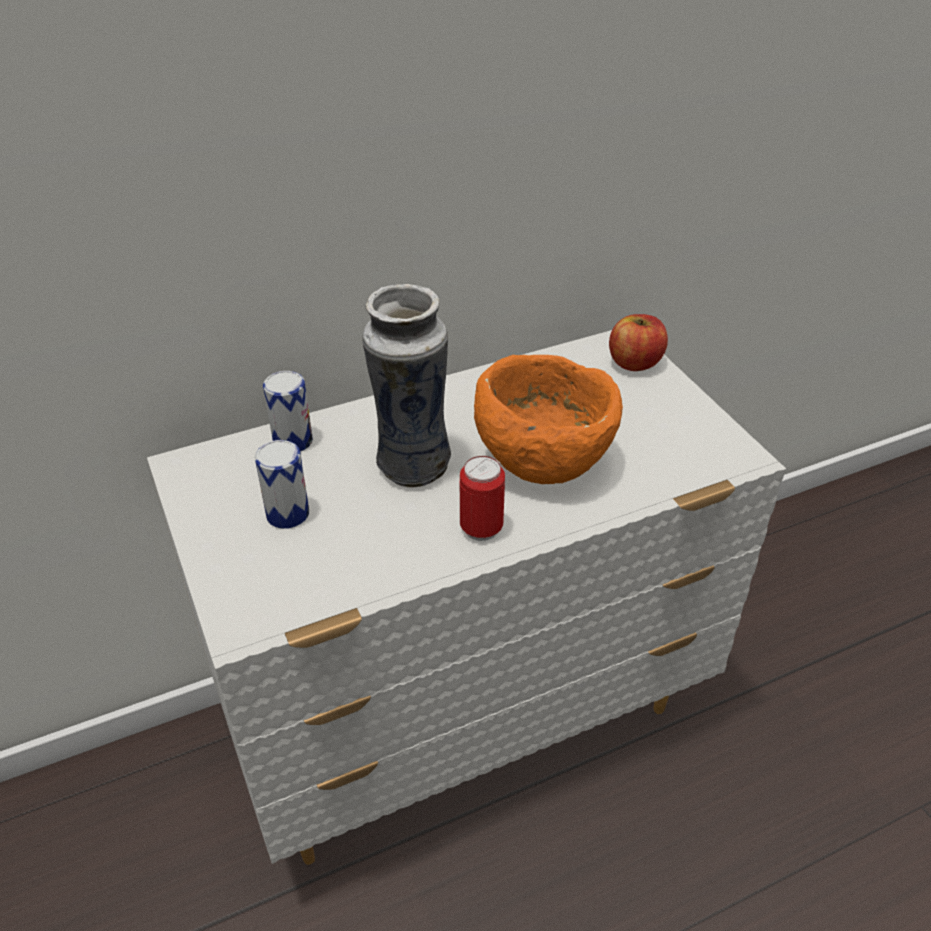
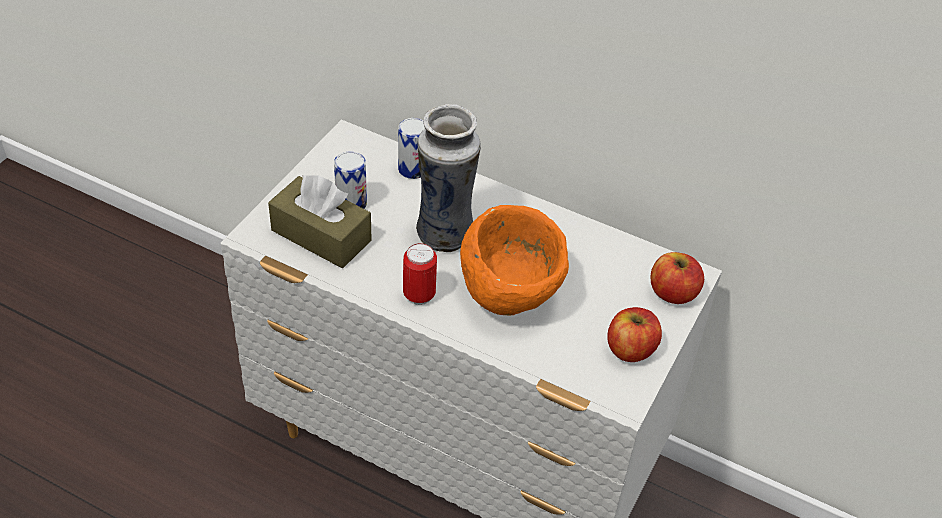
camera: 50 degrees right, 5 degrees up
none -> brown tissue box [268,175,372,268]
none -> apple [607,307,662,362]

